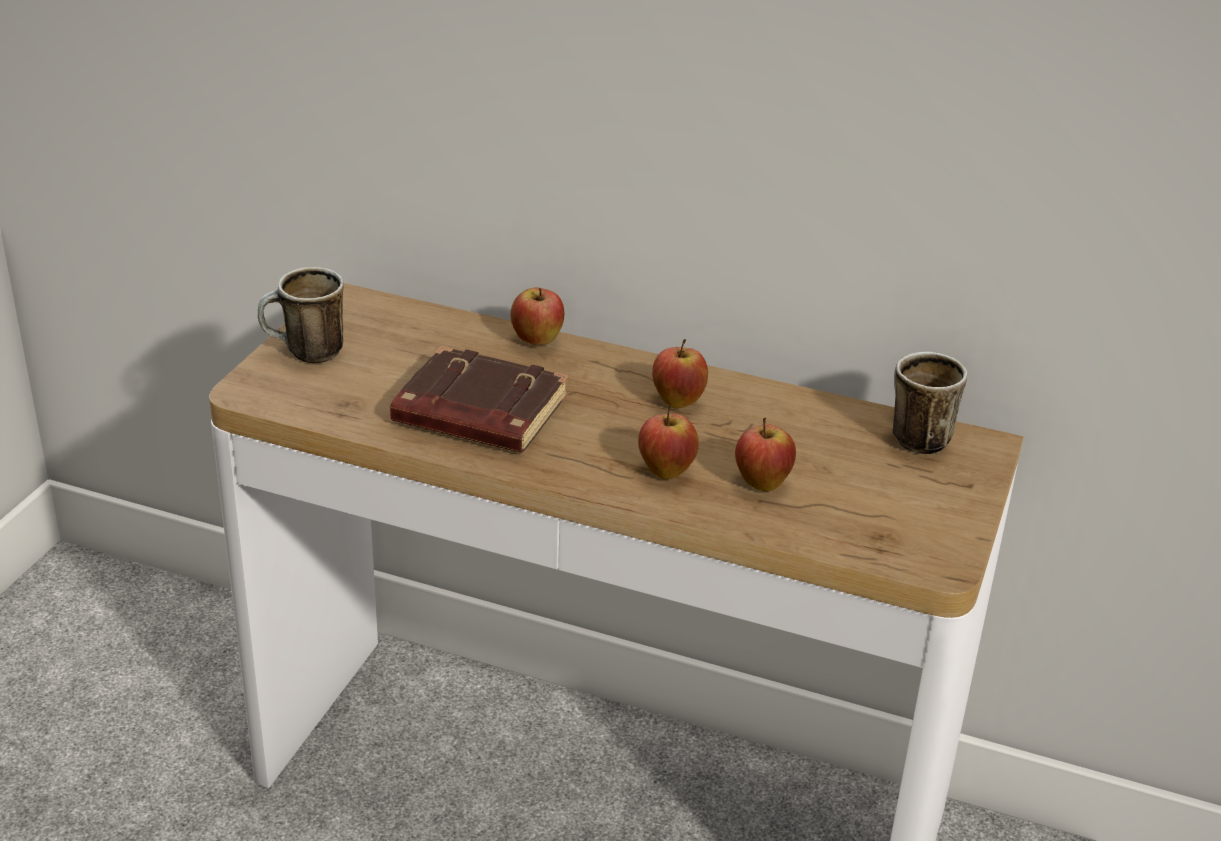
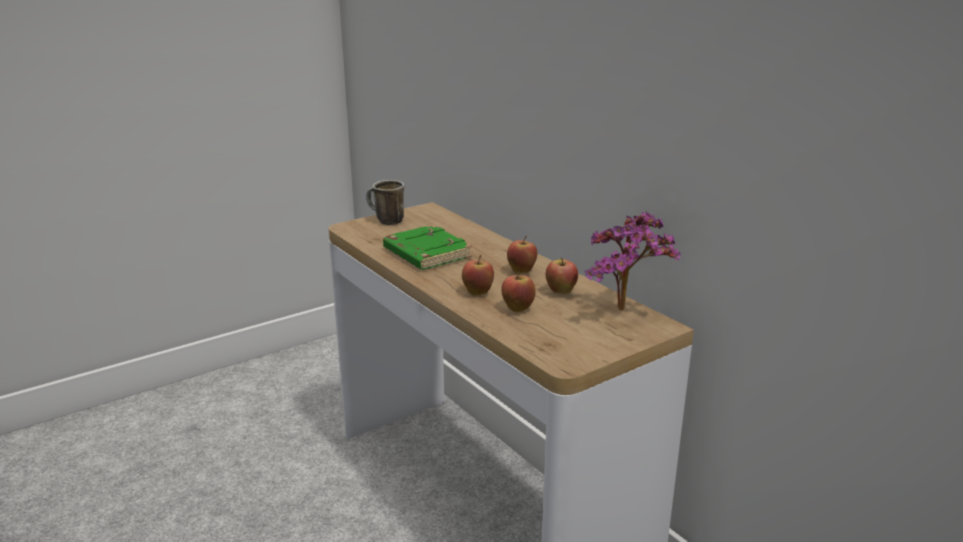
camera: 35 degrees right, 10 degrees down
brown book [390,346,568,453] -> green book [383,225,472,270]
apple [510,287,564,345] -> apple moved to [546,257,578,294]
mug [893,352,967,454] -> potted plant [585,211,681,311]

